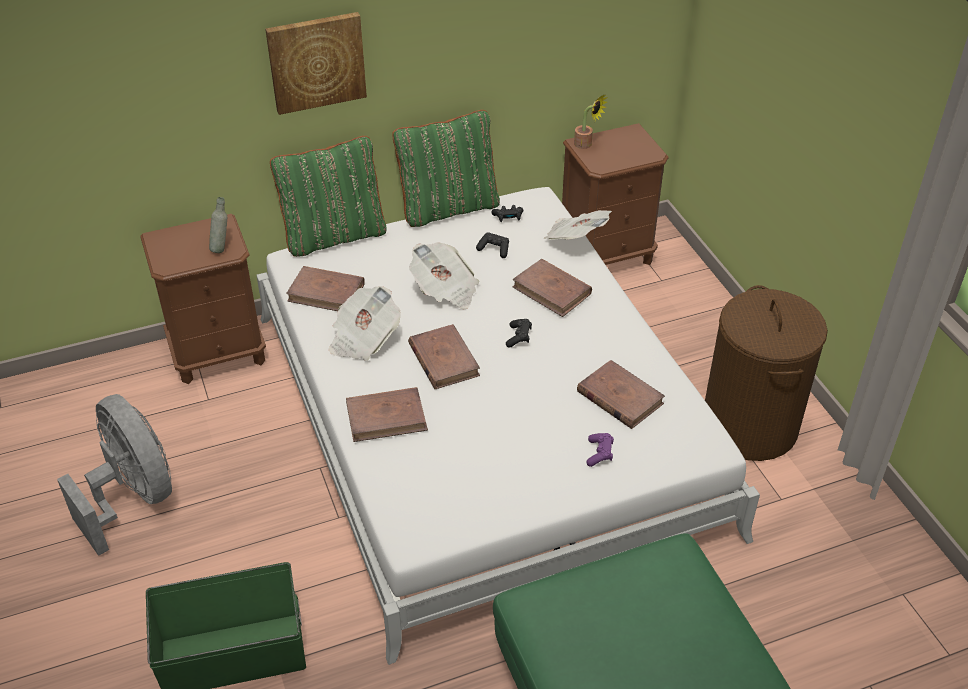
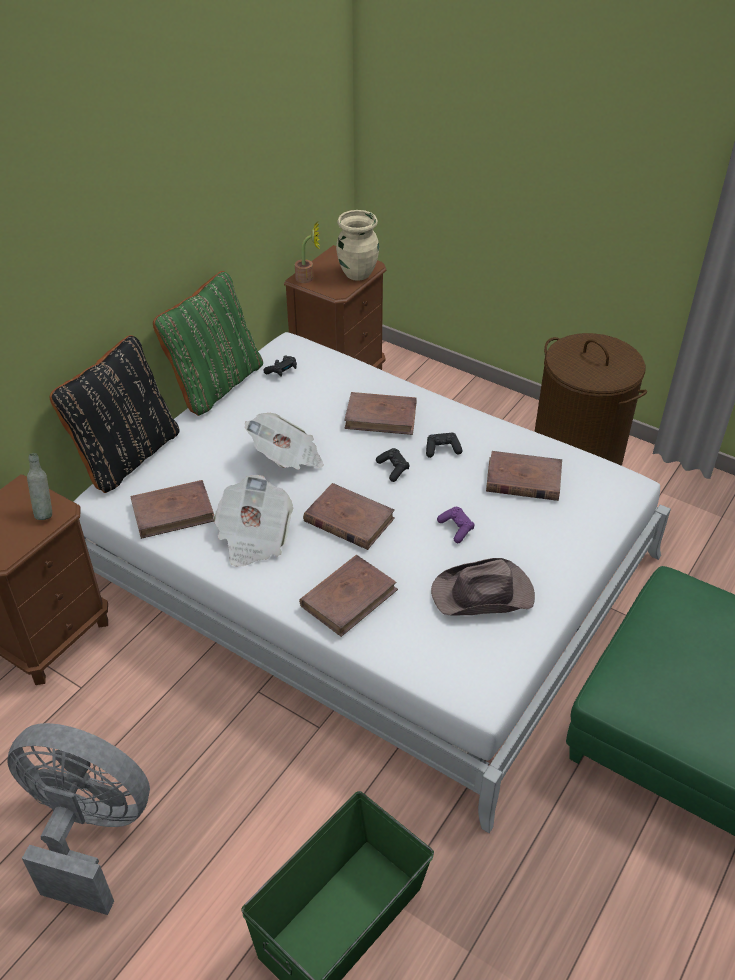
camera: 35 degrees left, 0 degrees up
picture [265,12,367,115] -> none
green pillow [270,136,387,257] -> black pillow [50,335,180,493]
black game controller [476,232,509,258] -> black game controller moved to [426,432,462,458]
newspaper [544,210,612,240] -> none
purple game controller [586,433,614,467] -> purple game controller moved to [437,507,475,543]
none -> beige vase [336,210,379,281]
none -> brown hat [431,558,535,616]

